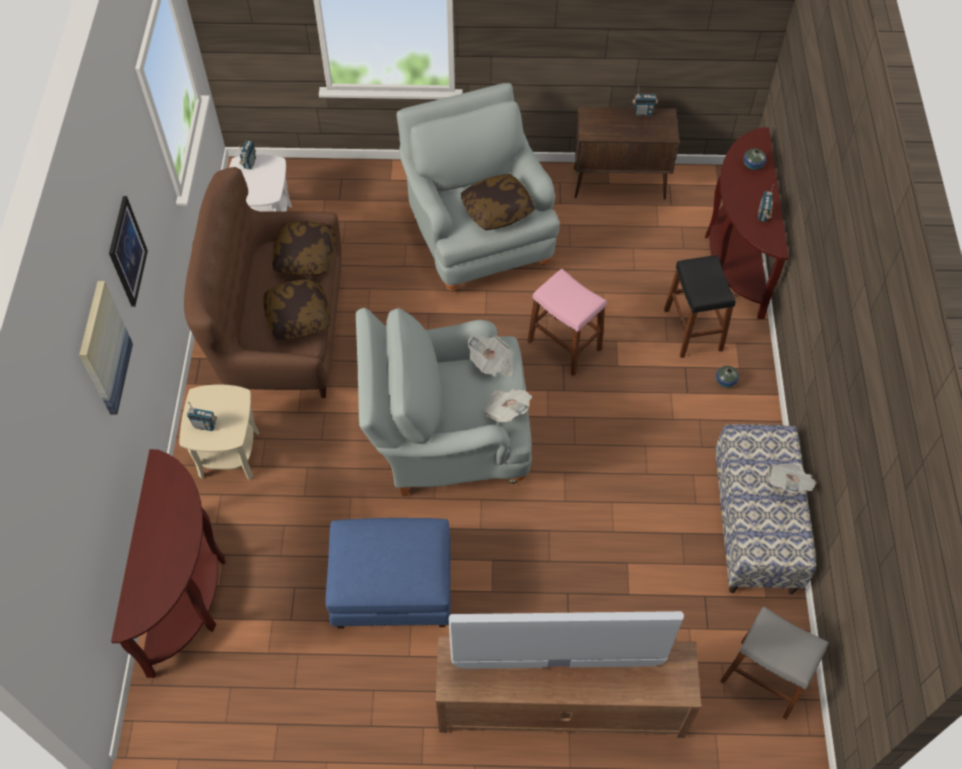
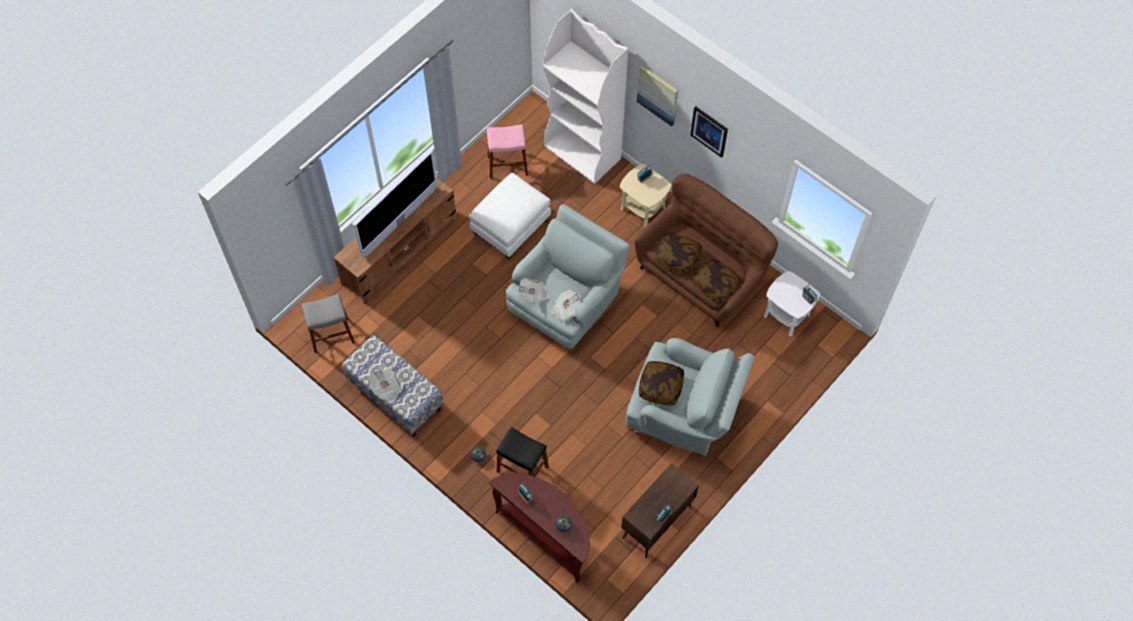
camera: 130 degrees right, 5 degrees up
brown console table [111,449,226,678] -> white bookcase [543,9,628,184]
blue ottoman [326,518,450,628] -> white ottoman [470,173,551,259]
pink stool [528,269,607,376] -> pink stool moved to [487,124,528,179]

